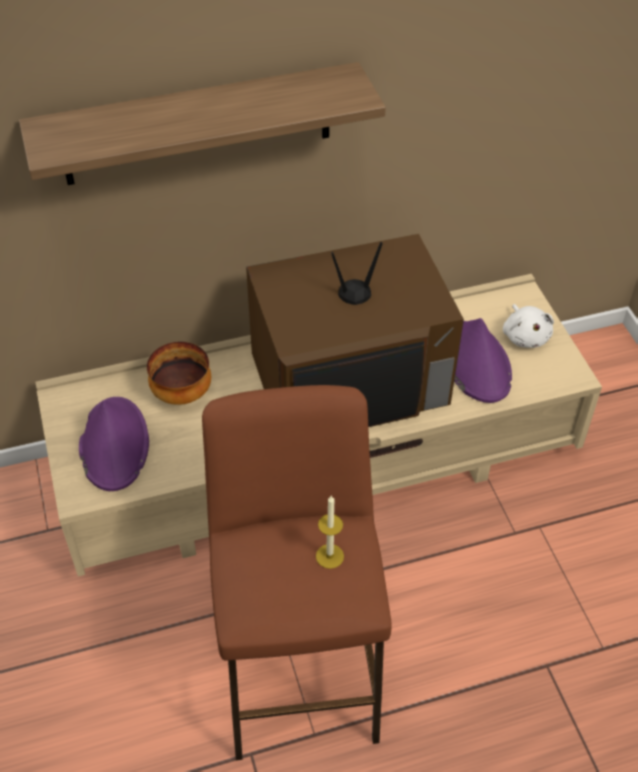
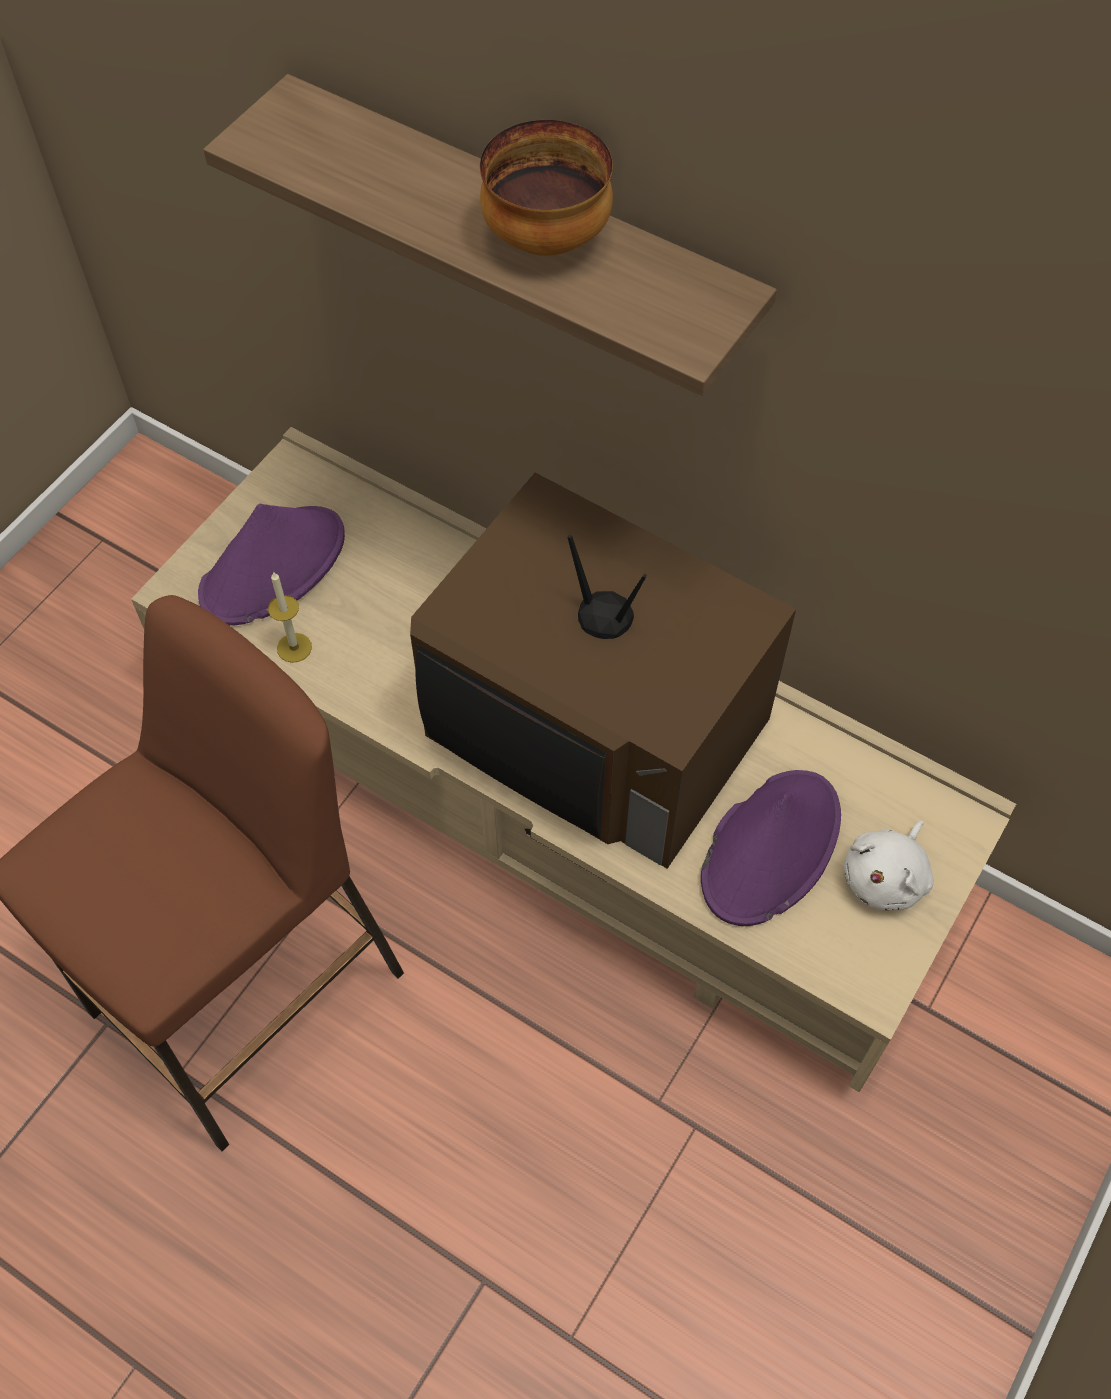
camera: 50 degrees right, 10 degrees up
bowl [147,342,211,405] -> bowl moved to [480,120,613,256]
candle [316,496,344,569] -> candle moved to [268,571,312,663]

